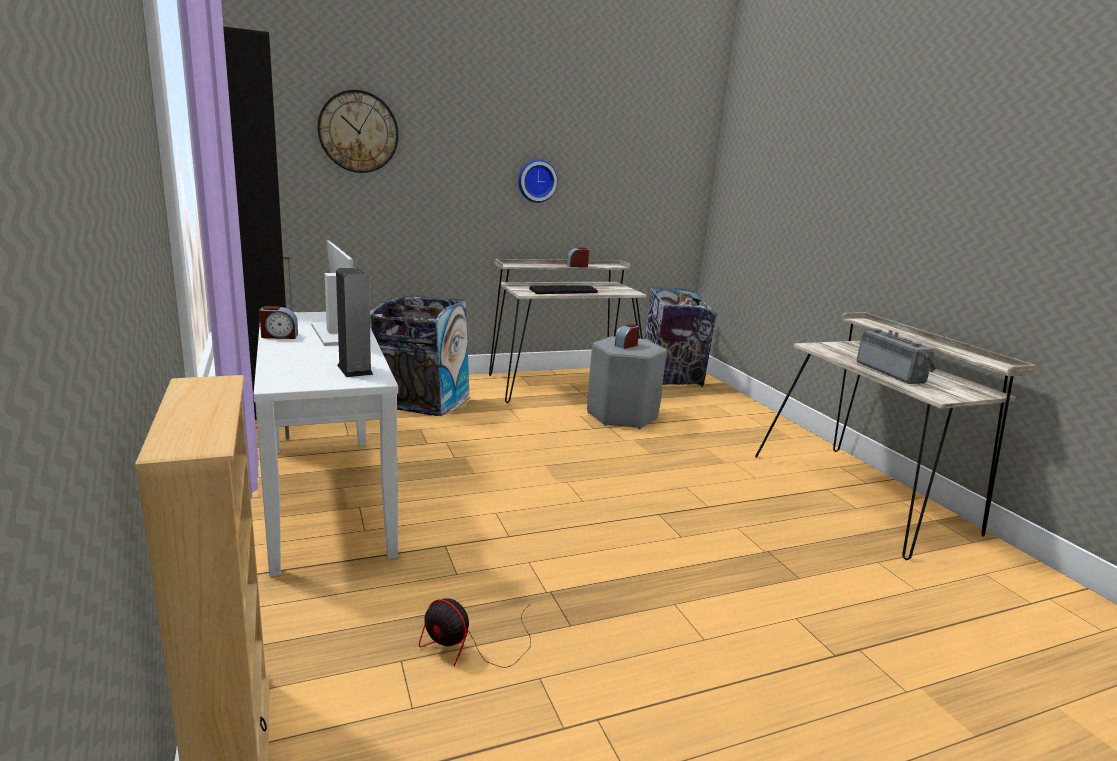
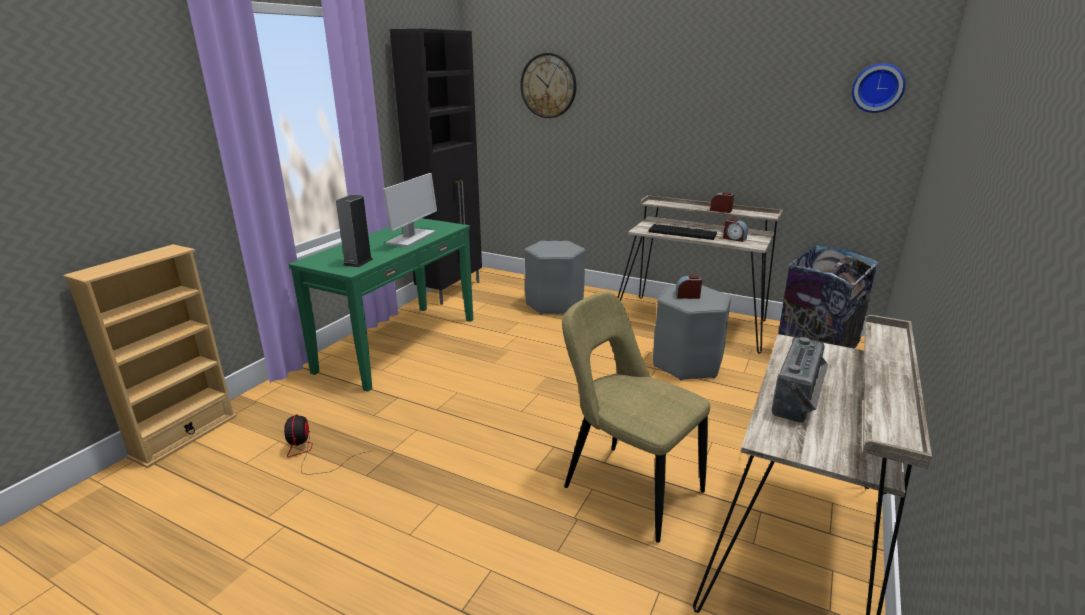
camera: 50 degrees right, 5 degrees up
white console table [253,312,398,577] -> green console table [289,218,473,392]
alarm clock [259,306,298,339] -> alarm clock moved to [723,218,748,242]
trash can [370,296,471,416] -> grey stool [525,241,585,315]
wall clock [518,159,558,203] -> wall clock moved to [852,63,906,113]
none -> beige chair [562,292,710,543]

